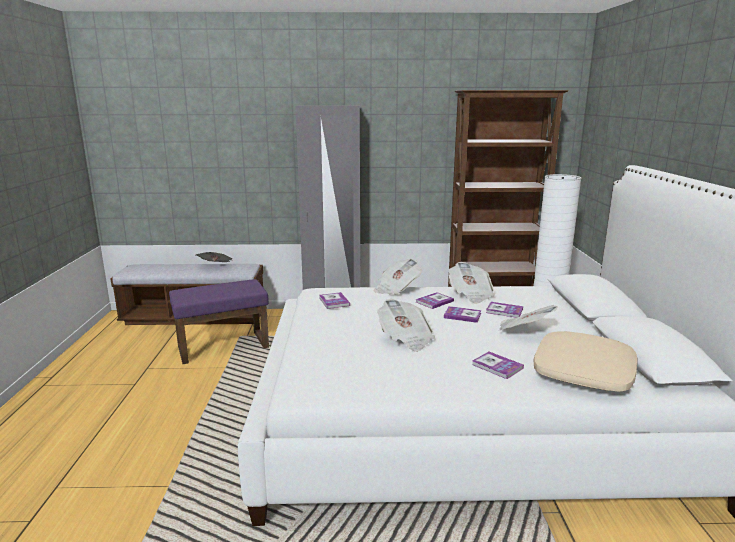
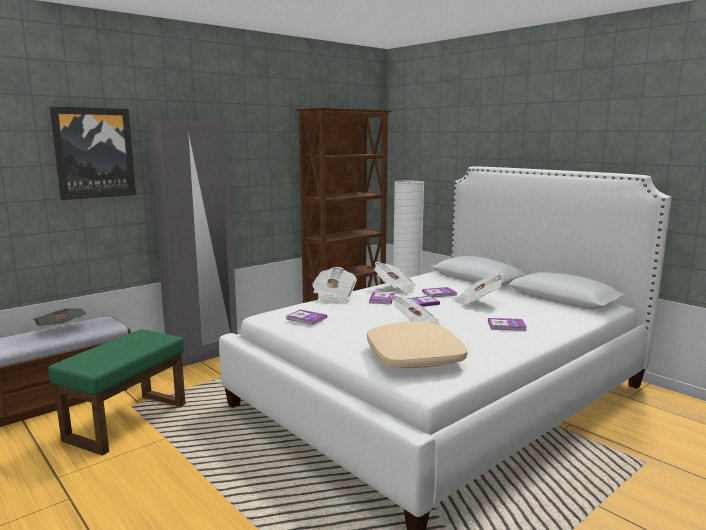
camera: 40 degrees left, 5 degrees down
purple ottoman [169,279,269,364] -> green ottoman [48,329,185,456]
beige pillow [533,331,638,392] -> beige pillow moved to [367,321,467,368]
none -> picture [50,106,136,200]

